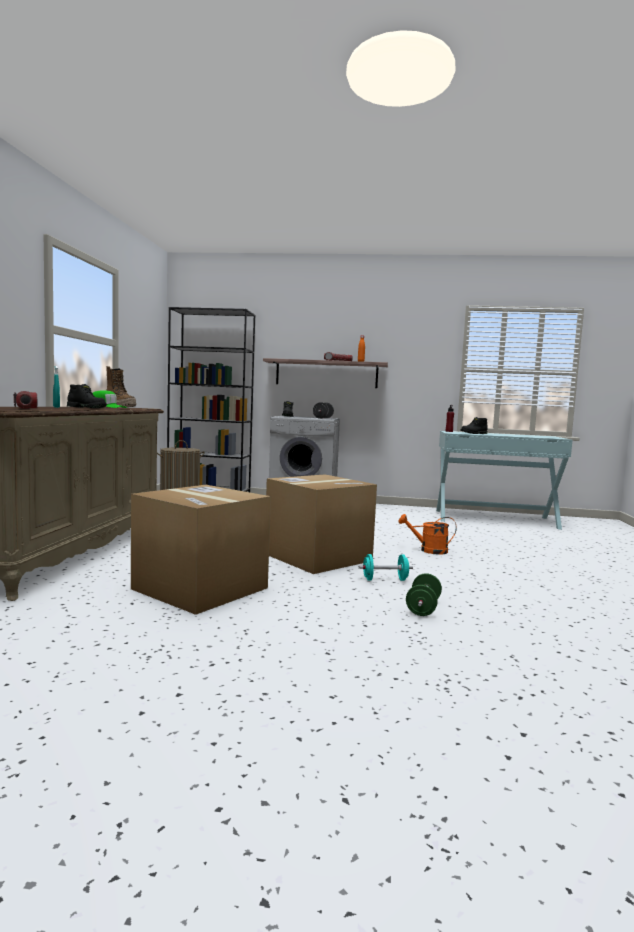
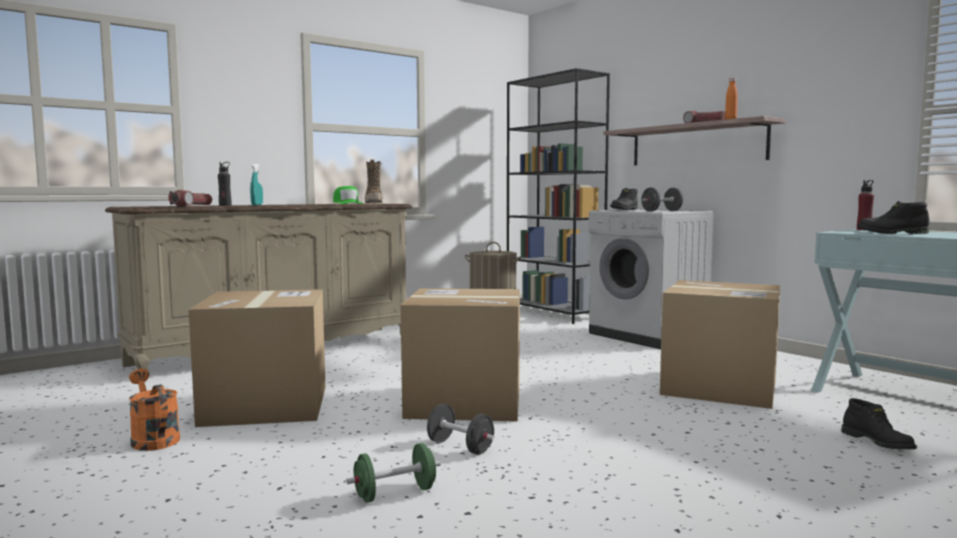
camera: 45 degrees right, 0 degrees up
black boot [67,384,107,408] -> black boot moved to [841,398,917,449]
turquoise dumbbell [359,554,413,581] -> black dumbbell [427,404,494,455]
orange watering can [398,514,457,555] -> orange watering can moved to [129,369,180,451]
none -> black bottle [218,162,232,206]
none -> cardboard box [660,280,780,409]

